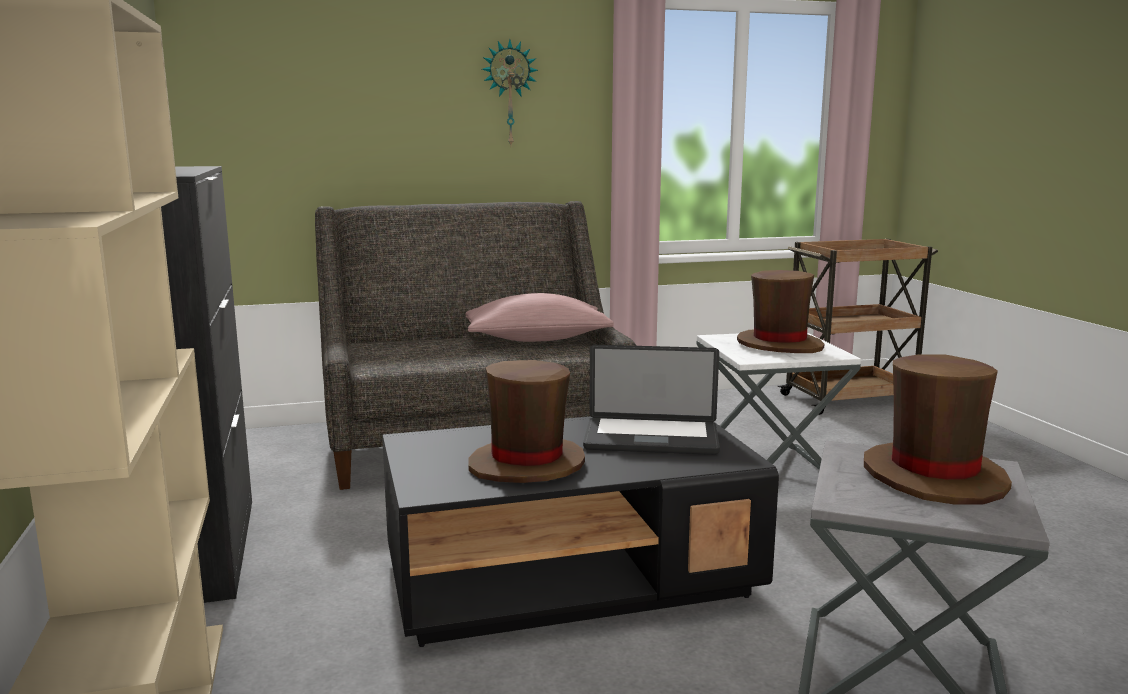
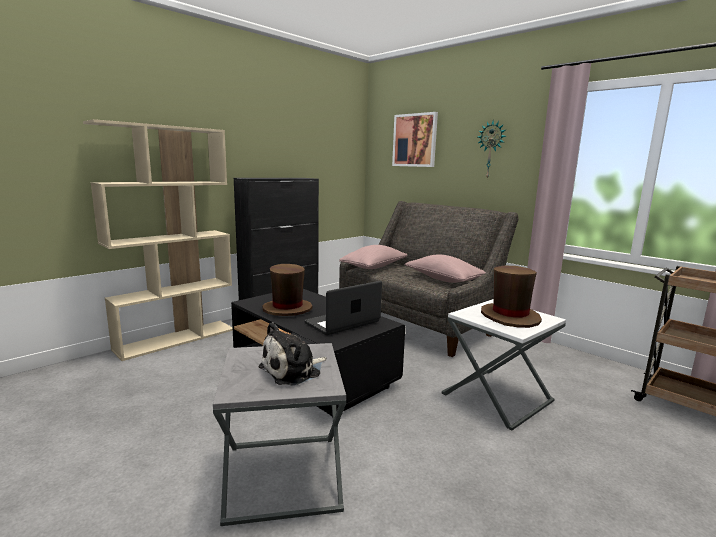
camera: 60 degrees right, 0 degrees up
laptop [583,345,720,455] -> laptop turned 75 degrees clockwise [304,281,382,335]
brown hat [864,354,1012,505] -> plush toy [259,322,327,386]
none -> pink pillow [339,245,408,269]
none -> picture [392,112,438,167]

